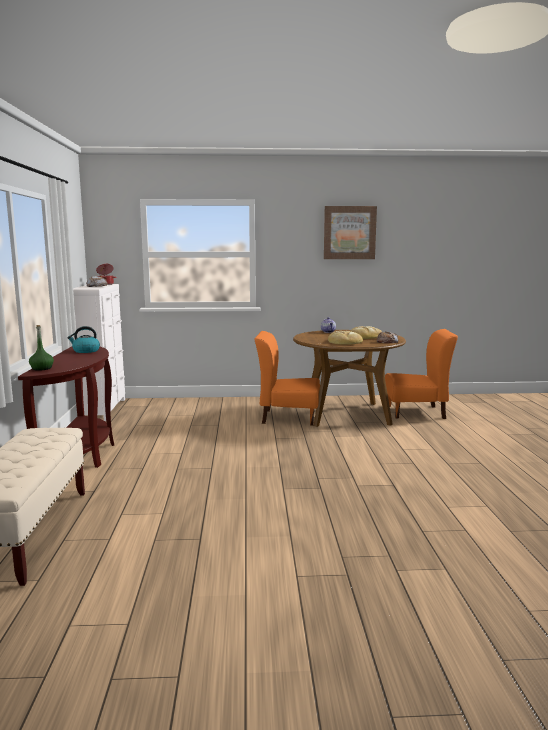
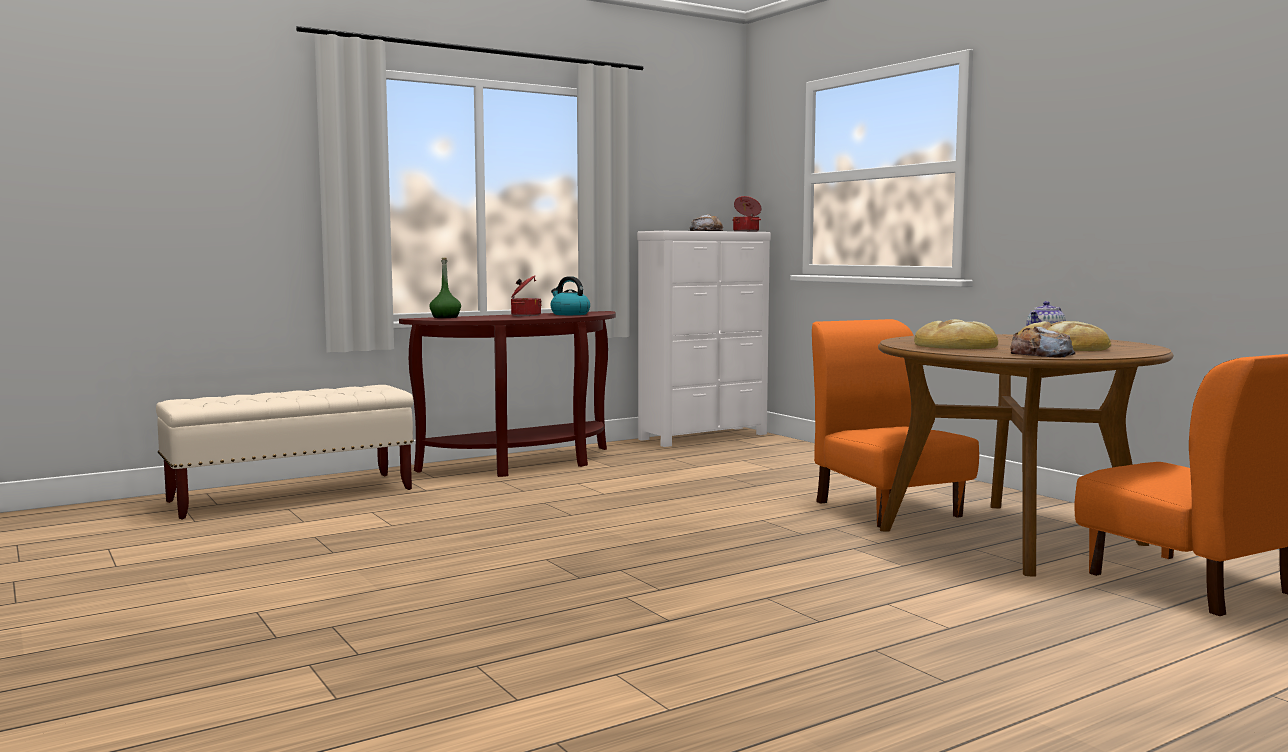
camera: 60 degrees right, 5 degrees down
picture [324,206,377,259] -> none
none -> cooking pot [511,275,542,316]

